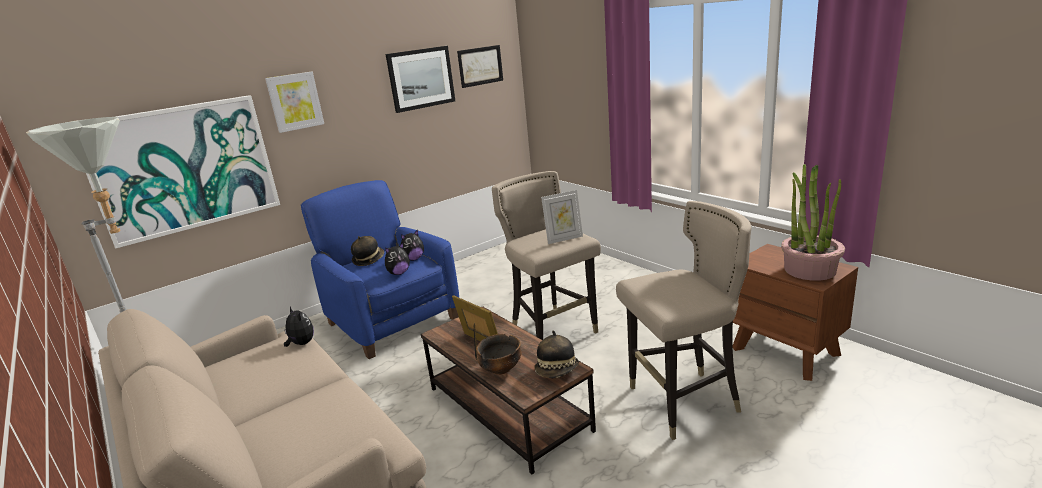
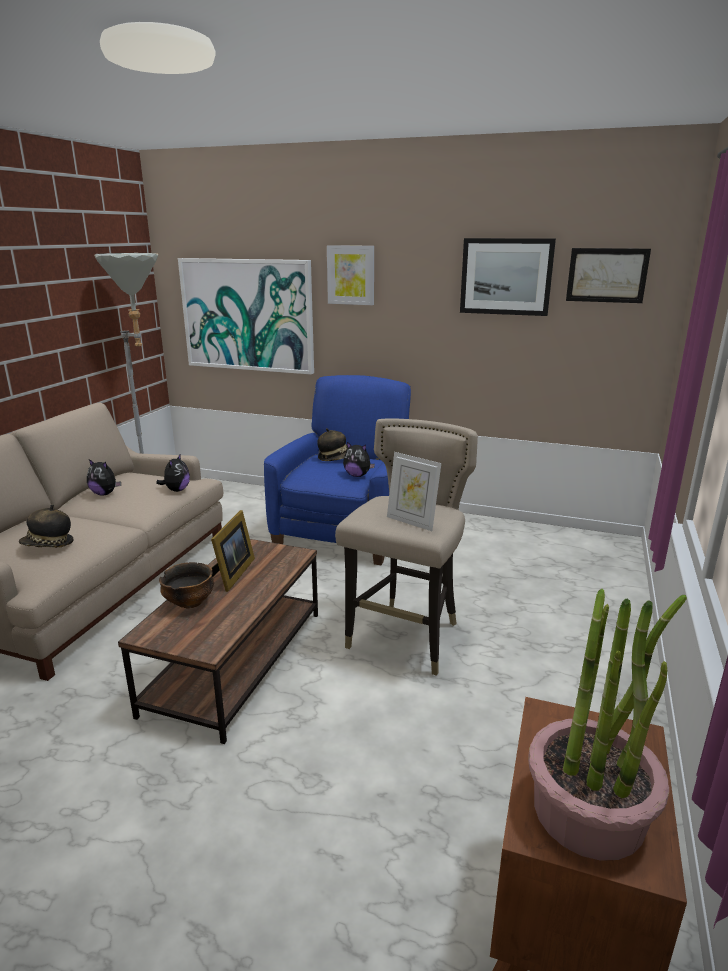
camera: 55 degrees right, 0 degrees up
plush toy [385,243,410,275] -> plush toy moved to [87,459,121,496]
hat [534,330,579,378] -> hat moved to [19,504,74,548]
beige stool [616,201,751,440] -> none

